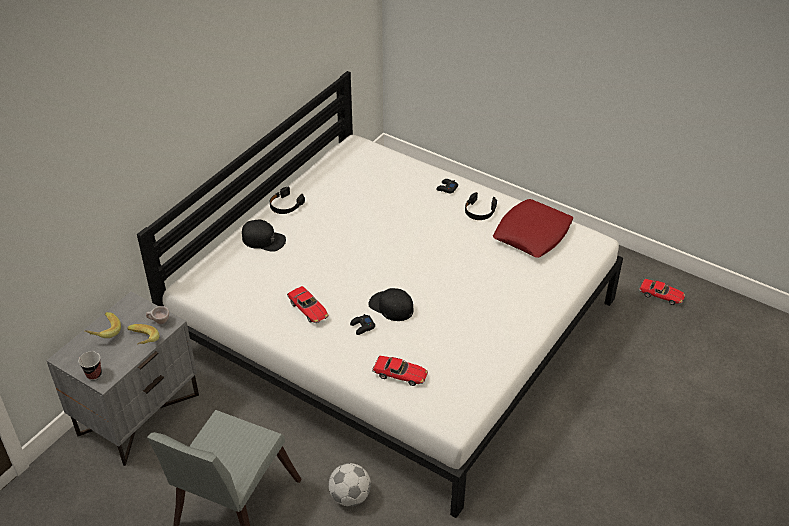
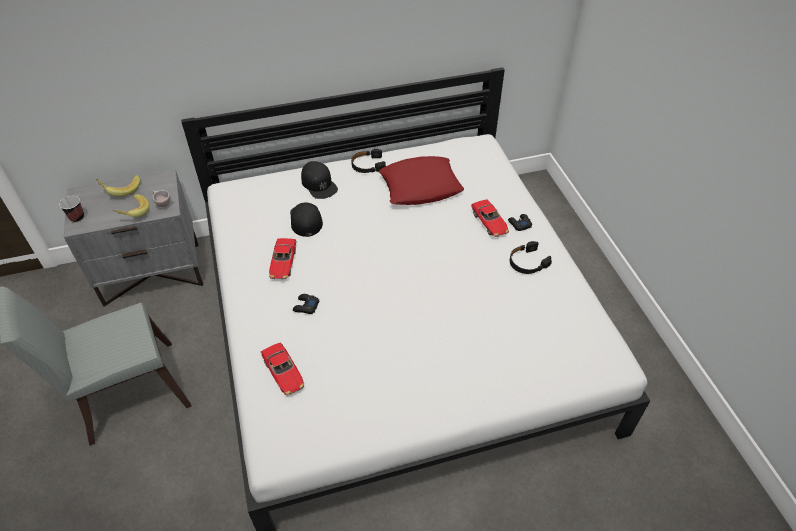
camera: 40 degrees right, 5 degrees up
football [328,463,371,507] -> none
black cap [368,288,413,321] -> black cap moved to [290,203,323,237]
red pillow [493,199,573,258] -> red pillow moved to [379,156,464,205]
toy car [639,279,685,305] -> toy car moved to [471,199,509,237]

